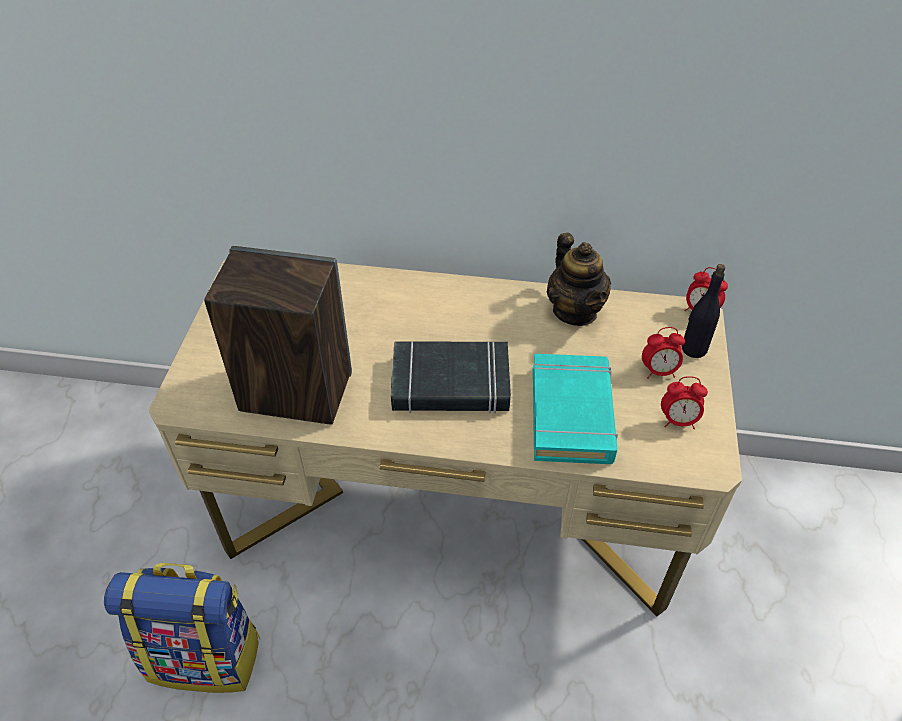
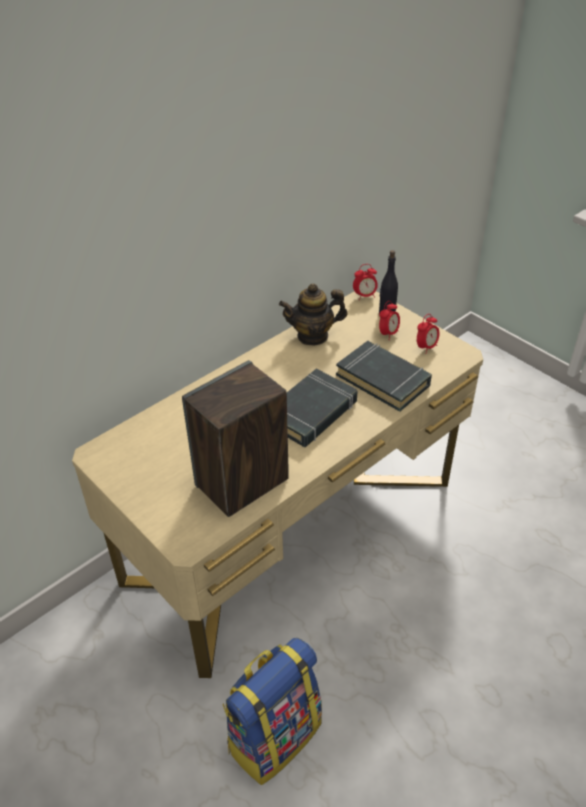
camera: 50 degrees left, 5 degrees down
turquoise book [533,354,618,464] -> black book [336,341,432,412]
teapot [547,233,611,326] -> teapot turned 150 degrees clockwise [279,284,347,346]

